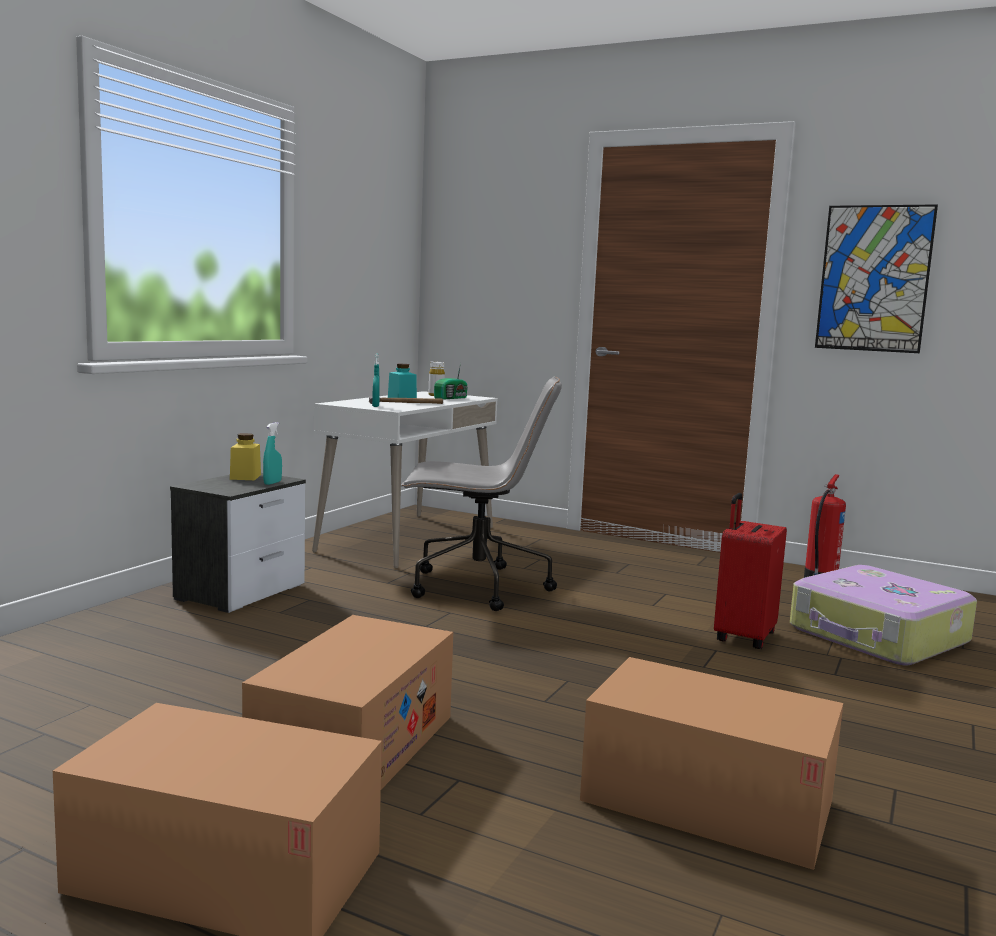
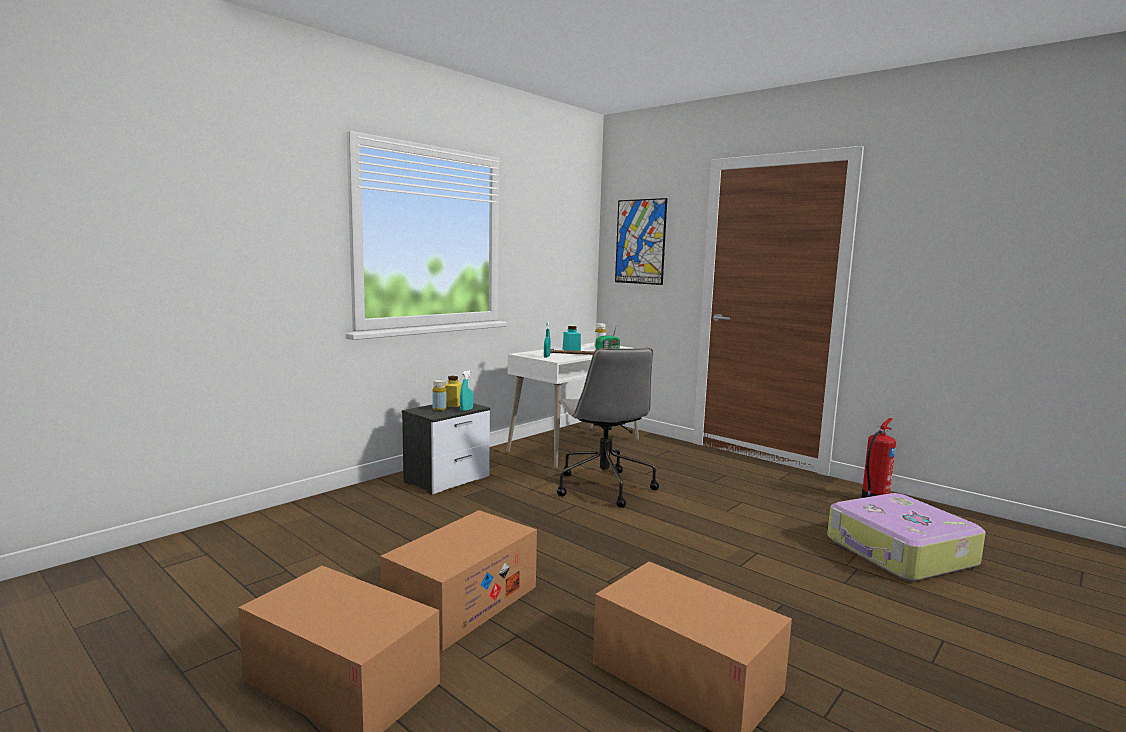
camera: 15 degrees right, 0 degrees up
grey office chair [401,377,562,611] -> grey office chair turned 60 degrees clockwise [557,348,659,508]
red suitcase [714,493,787,649] -> none
picture [815,204,938,353] -> picture moved to [615,198,667,285]
none -> yellow bottle [432,380,447,411]

